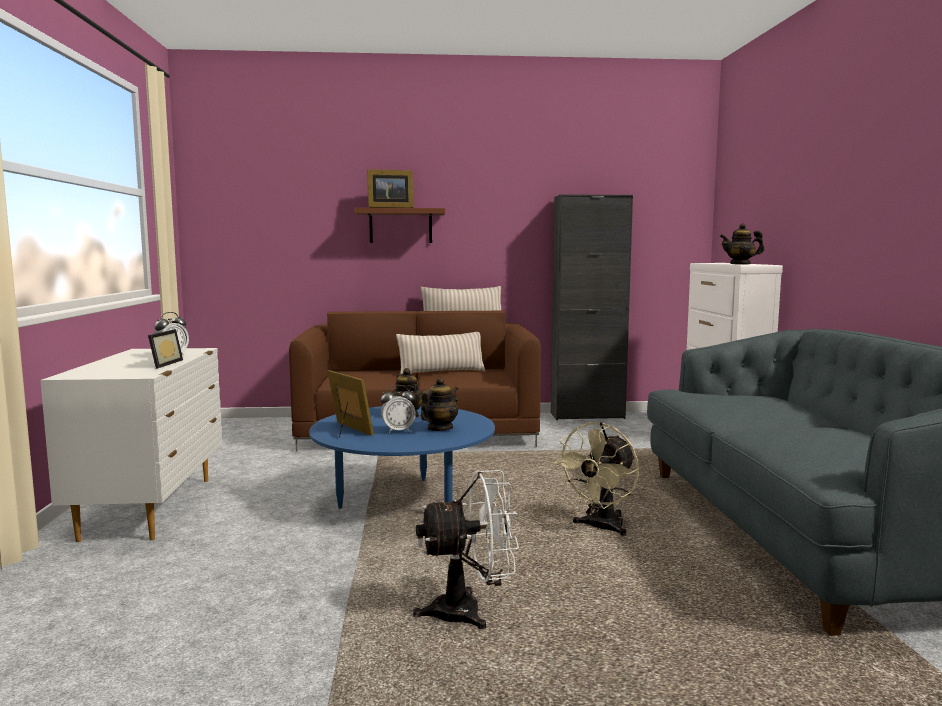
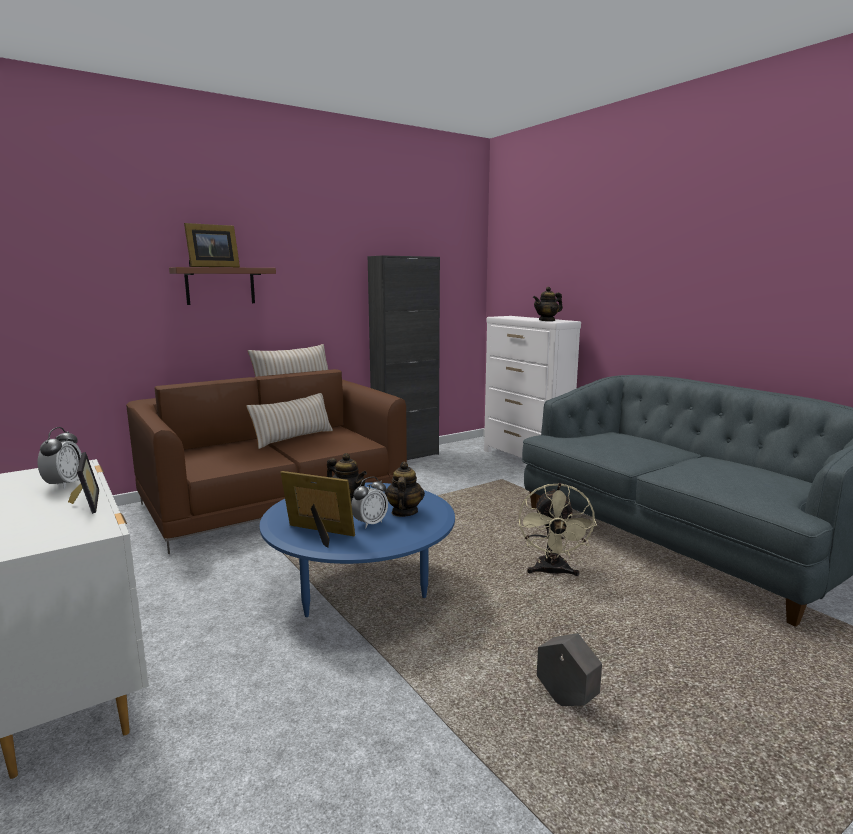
camera: 30 degrees left, 5 degrees up
white fan [413,470,519,630] -> grey planter [537,633,602,706]

